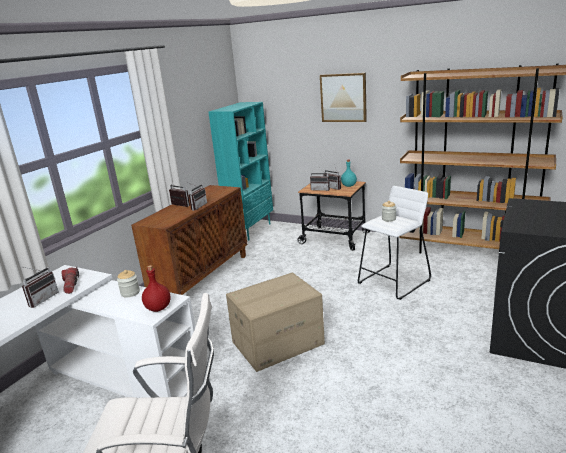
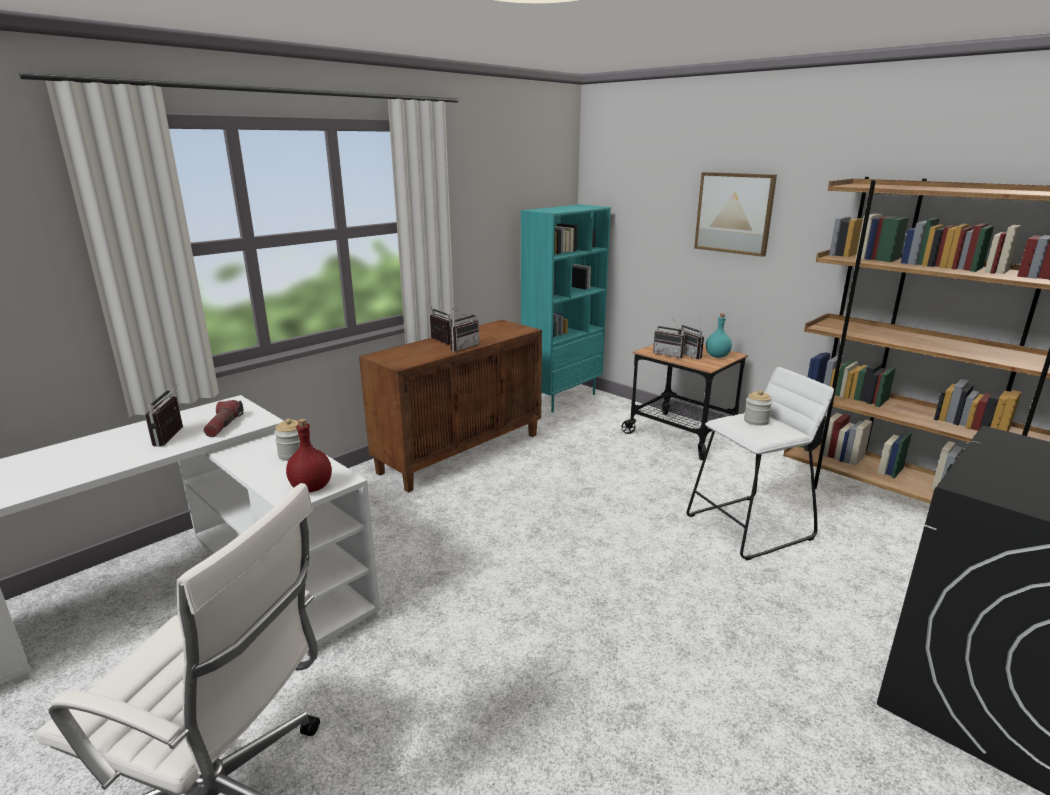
camera: 15 degrees right, 0 degrees up
radio [22,267,59,308] -> radio turned 135 degrees clockwise [145,384,183,447]
cardboard box [226,273,325,372] -> none

